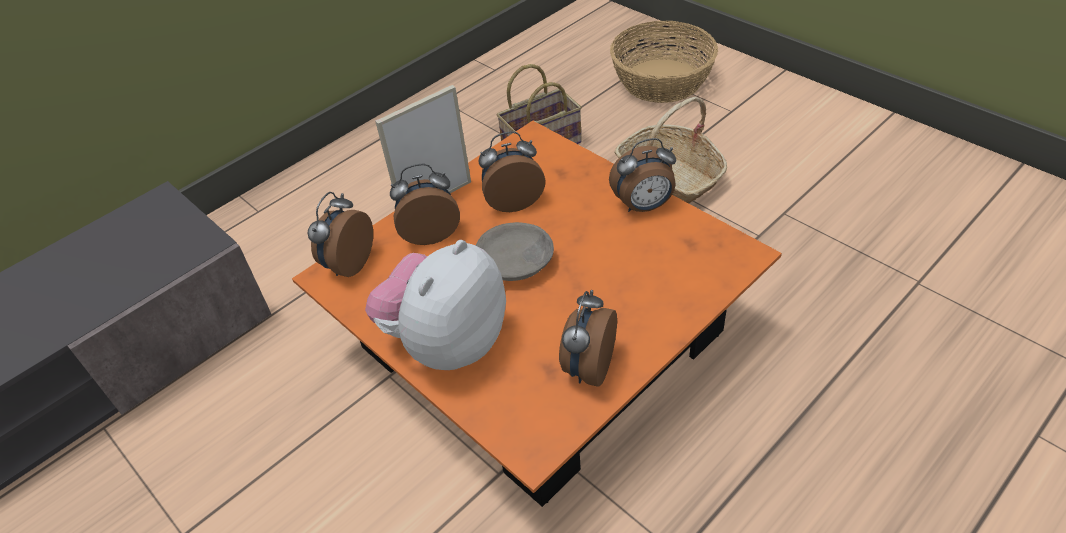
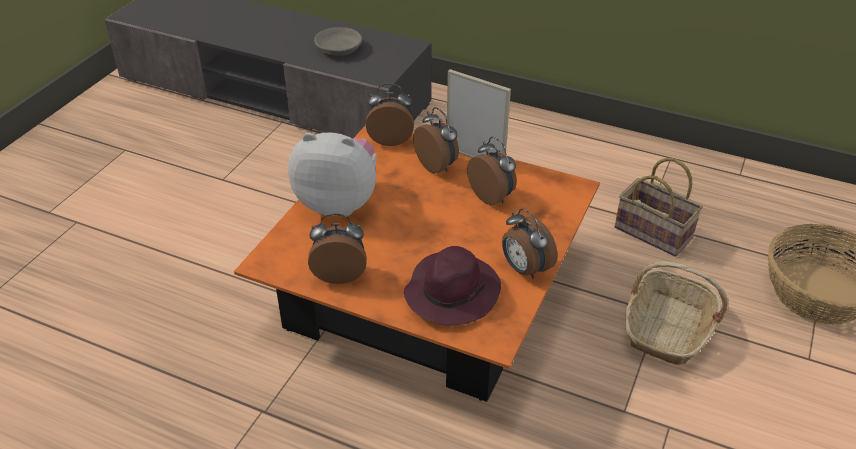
camera: 65 degrees right, 5 degrees down
grey bowl [476,222,554,281] -> grey bowl moved to [314,27,362,56]
none -> purple hat [404,246,501,326]

